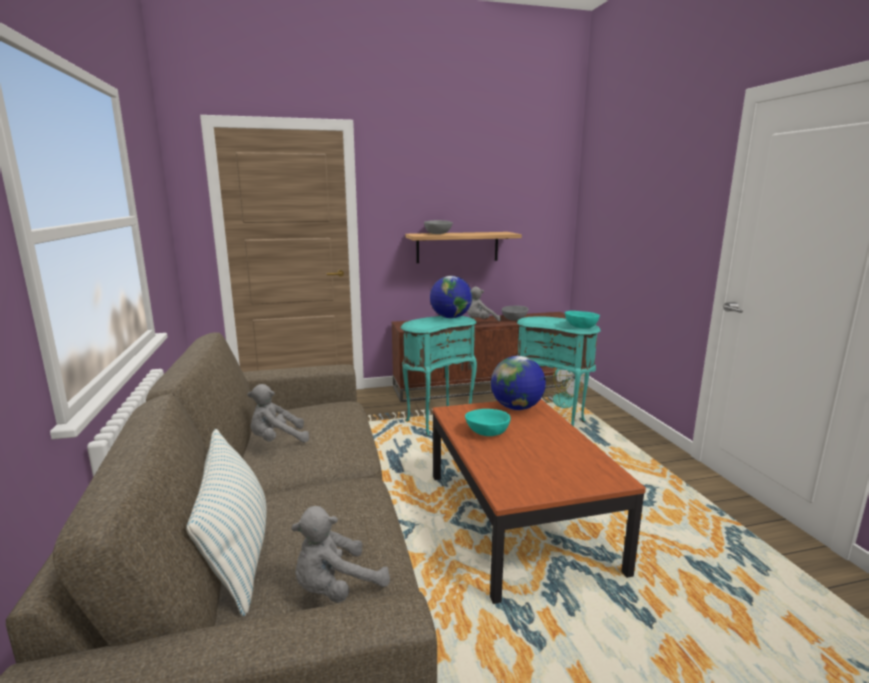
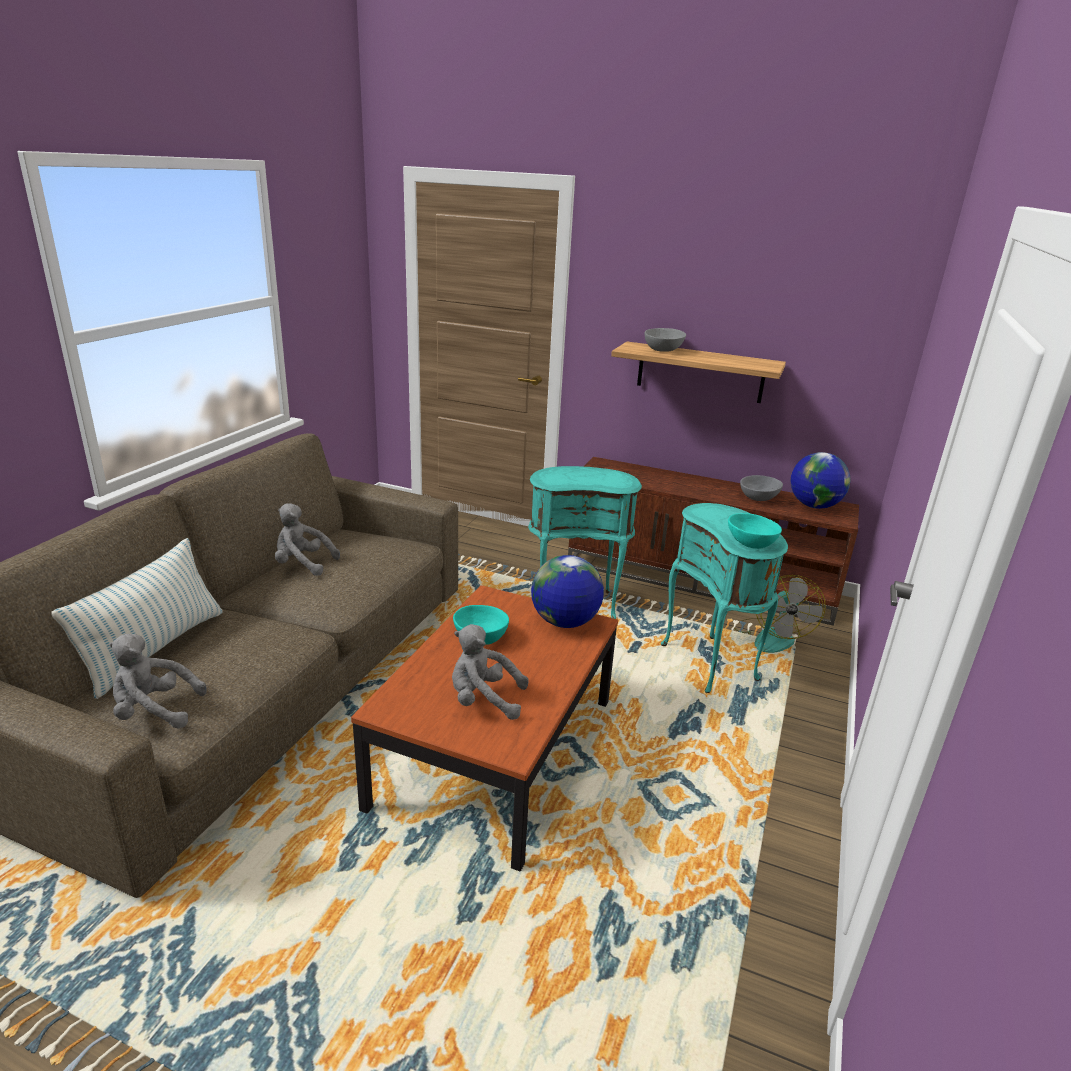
camera: 35 degrees right, 10 degrees up
globe [430,276,472,318] -> globe moved to [791,452,851,509]
grey plush toy [467,287,501,322] -> grey plush toy moved to [452,624,528,720]

